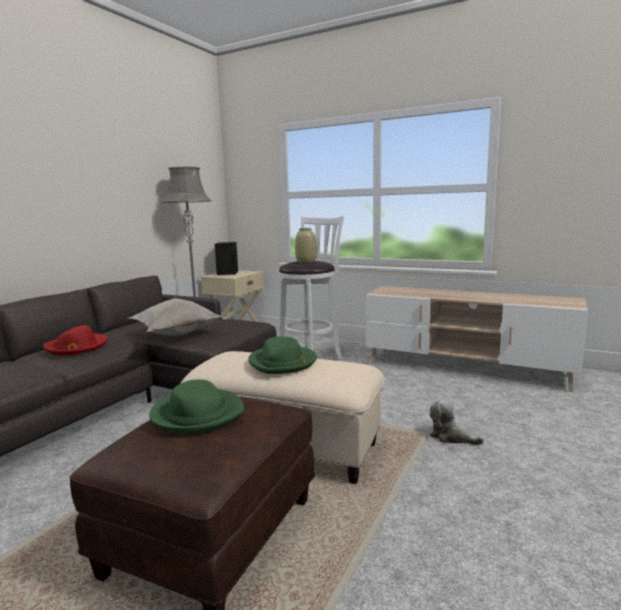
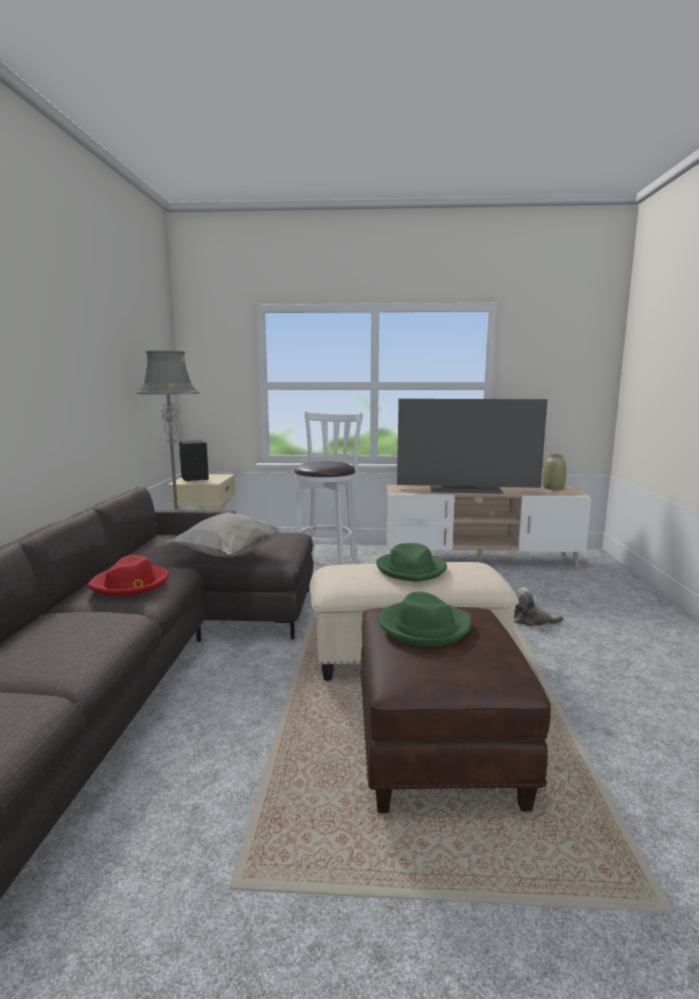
camera: 25 degrees left, 0 degrees up
beige vase [295,228,317,263] -> beige vase moved to [543,454,566,490]
none -> television [397,399,547,494]

